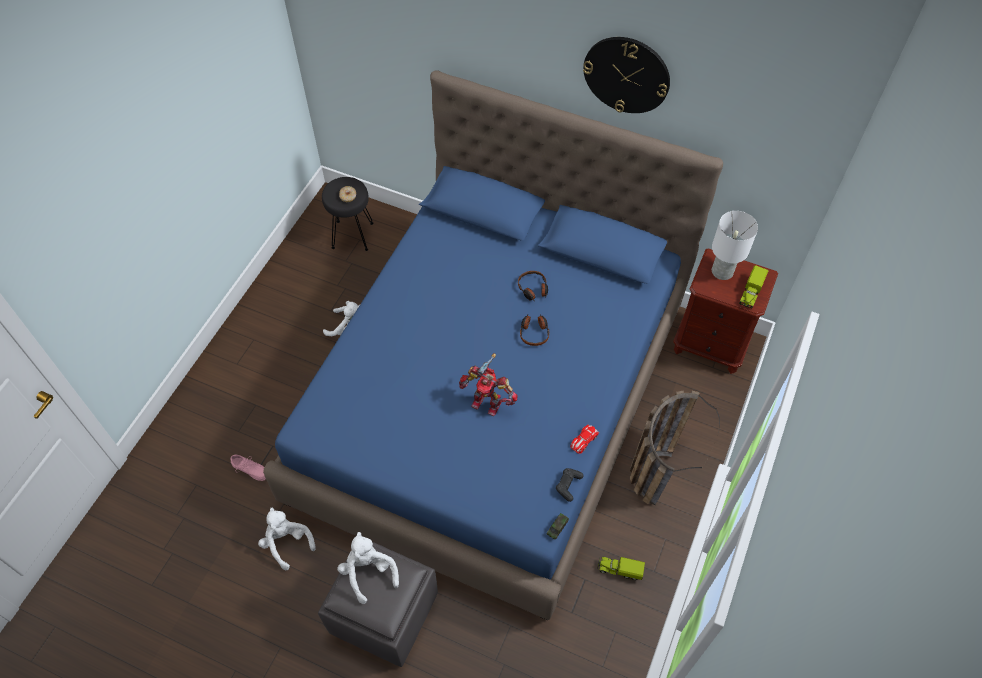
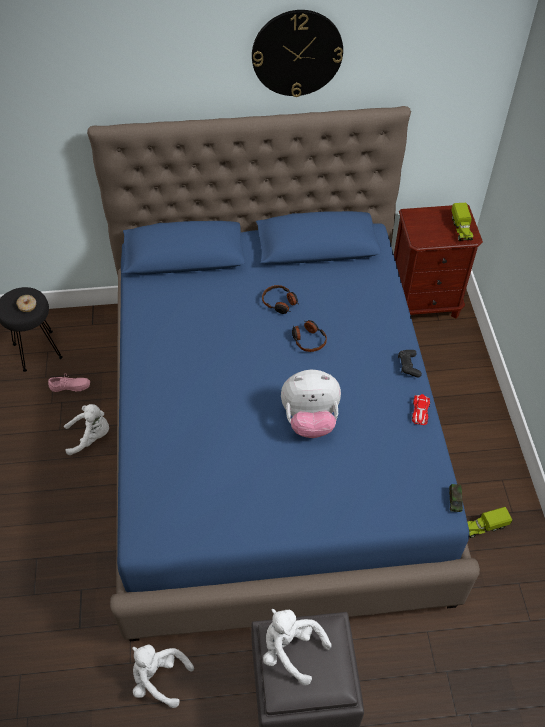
camera: 30 degrees left, 5 degrees down
pink shoe [231,455,266,481] -> pink shoe moved to [48,373,90,392]
toy robot [459,353,517,416] -> plush toy [281,370,341,438]
black game controller [556,468,584,502] -> black game controller moved to [398,350,422,378]
basket [630,391,720,505] -> none
white table lamp [712,211,758,280] -> none

